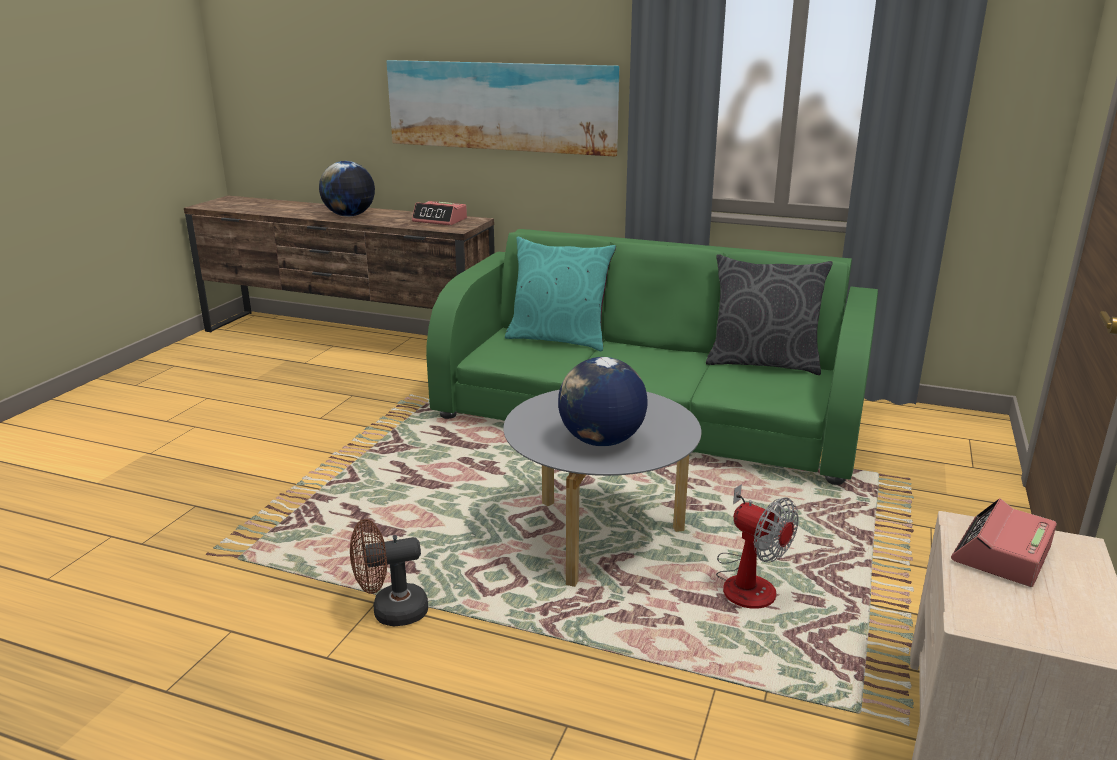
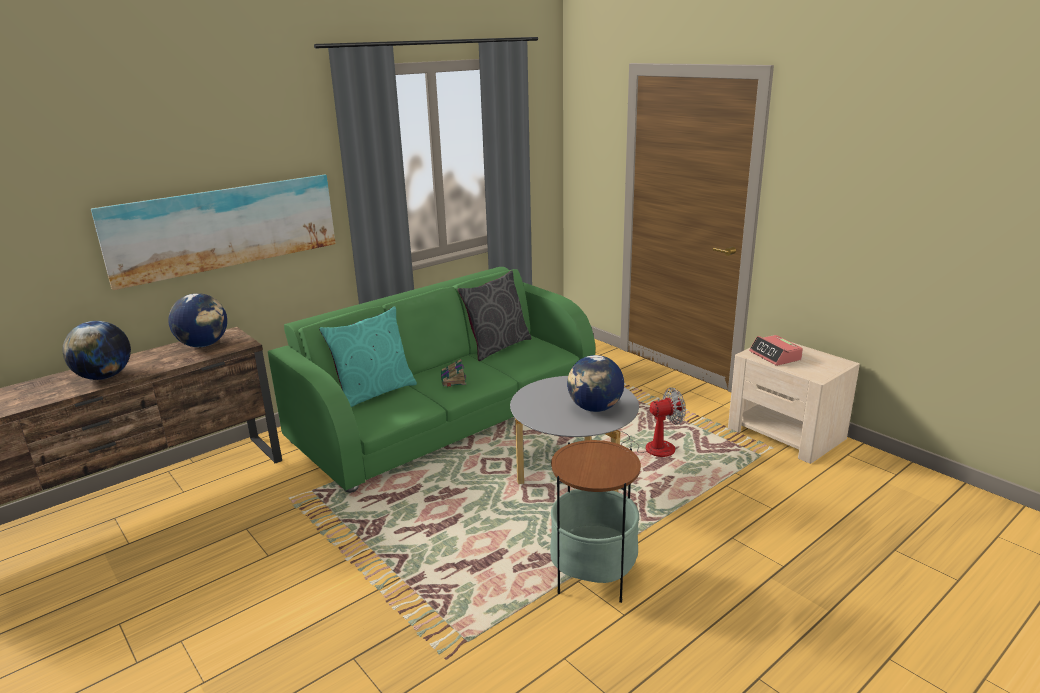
camera: 60 degrees left, 0 degrees up
brown fan [350,519,428,626] -> side table [550,440,641,603]
alarm clock [412,201,467,225] -> globe [168,293,227,347]
none -> book [441,359,466,387]

